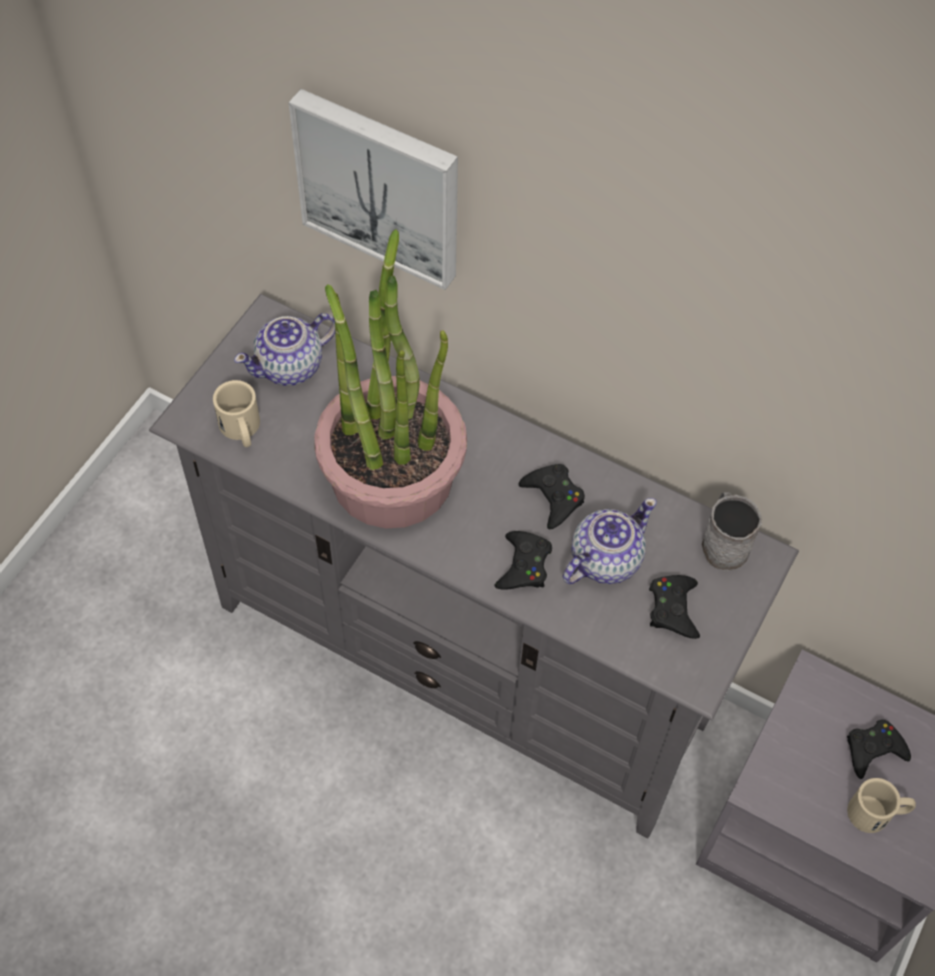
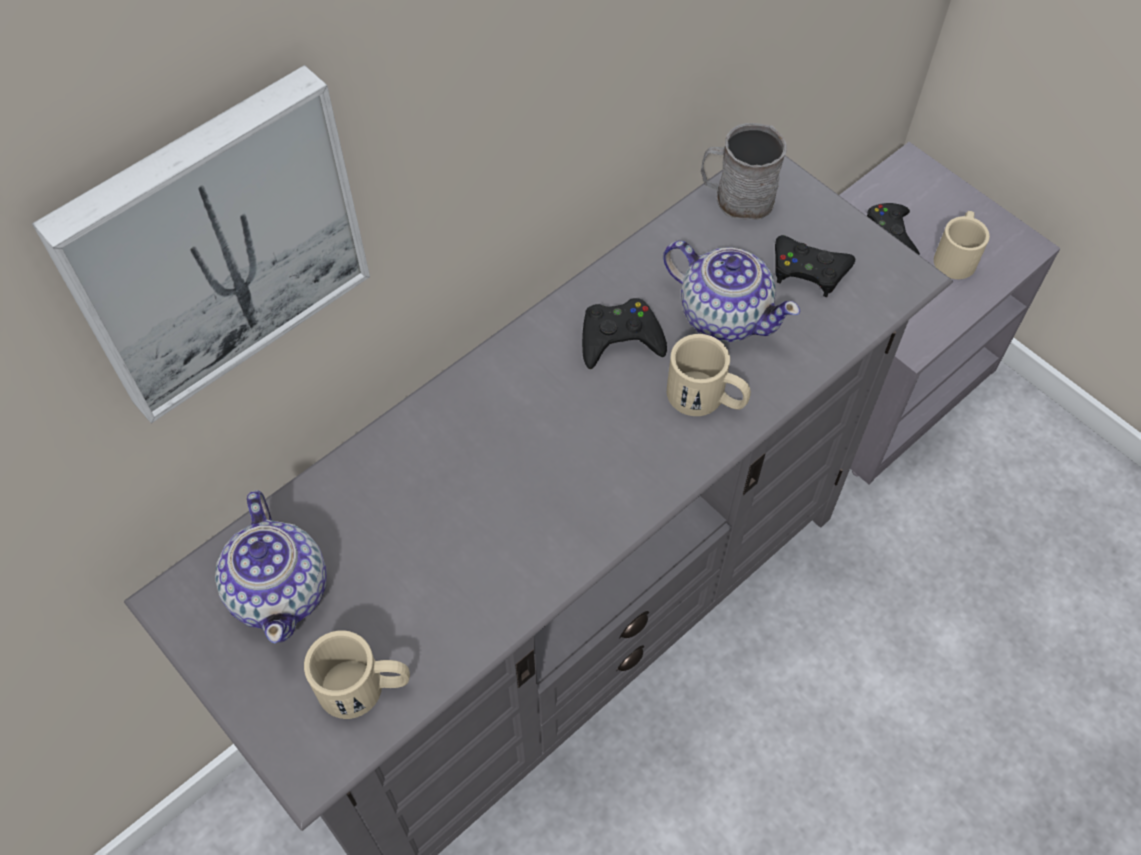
camera: 70 degrees left, 0 degrees up
potted plant [314,229,467,528] -> none
black game controller [494,531,552,590] -> beige mug [667,334,751,416]
teapot [563,498,657,584] -> teapot turned 150 degrees clockwise [663,241,800,342]

